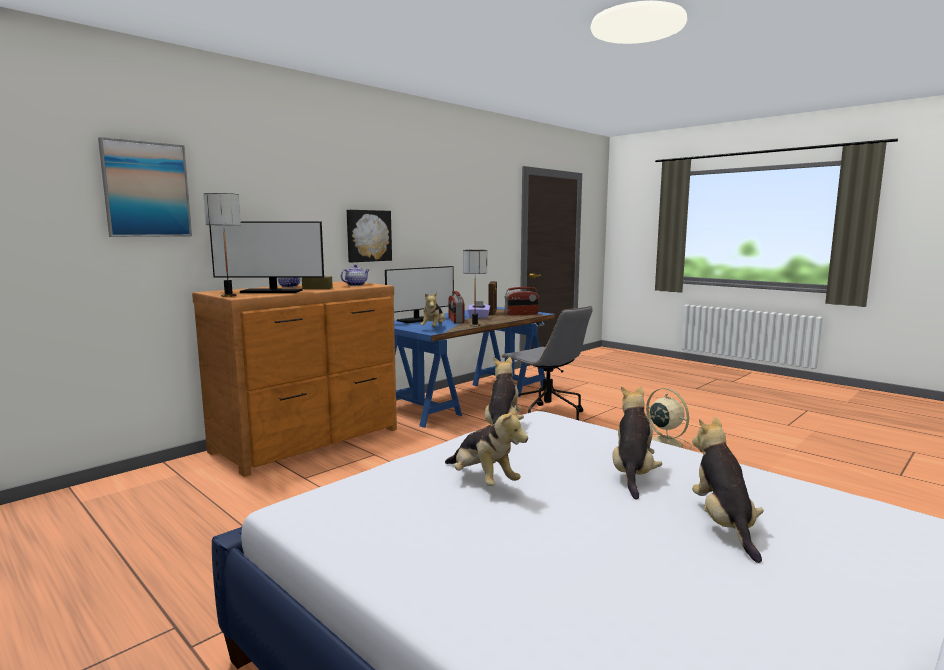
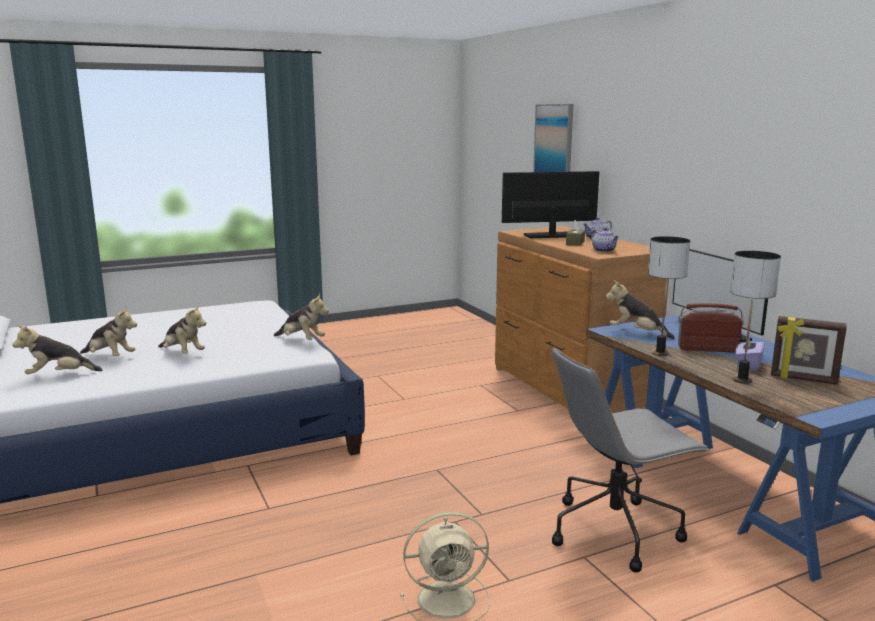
camera: 110 degrees right, 5 degrees up
table lamp [203,193,241,297] -> table lamp moved to [730,251,781,384]
monitor [209,221,324,293] -> monitor turned 60 degrees clockwise [502,171,599,238]
picture [347,210,392,262] -> none
plush toy [445,405,528,486] -> plush toy moved to [12,325,103,374]
radio [504,287,539,316] -> none

